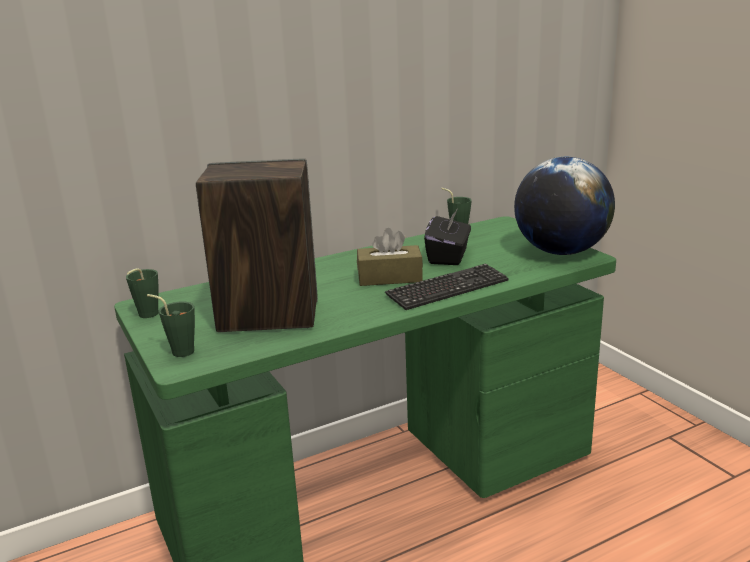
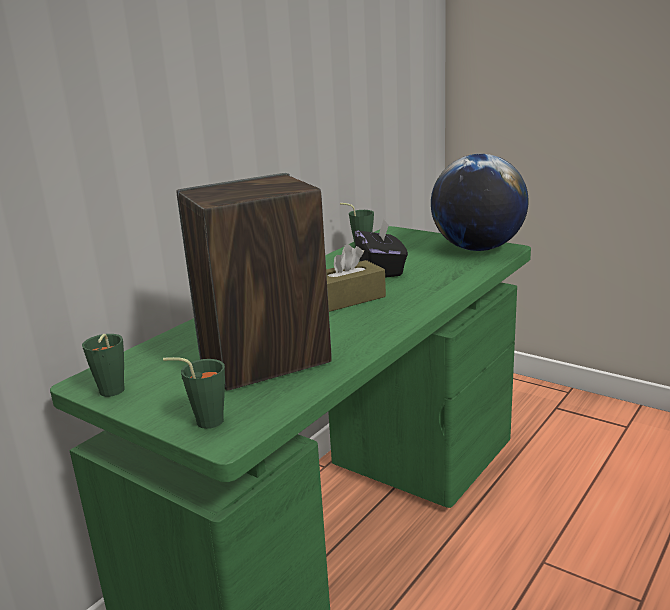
camera: 25 degrees left, 0 degrees up
keyboard [385,263,509,310] -> none

